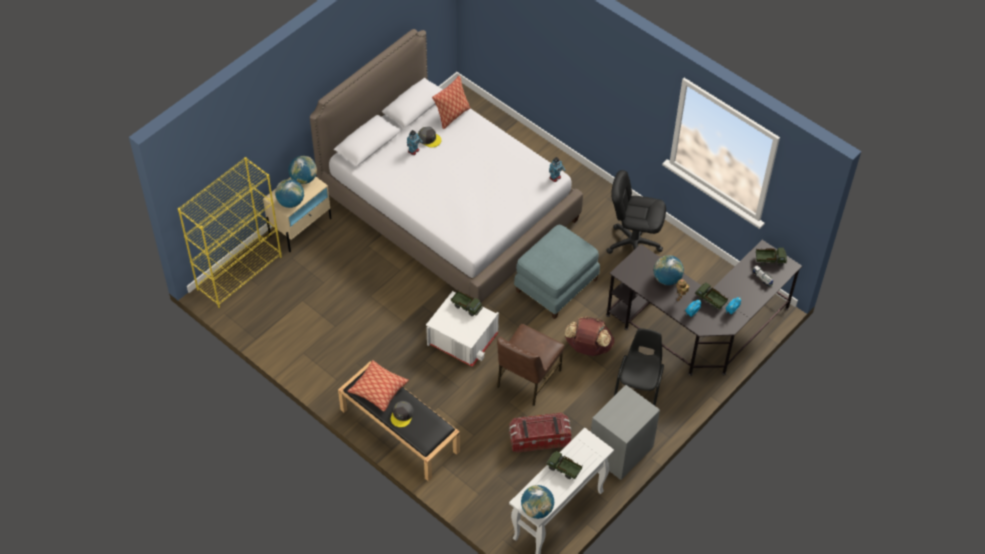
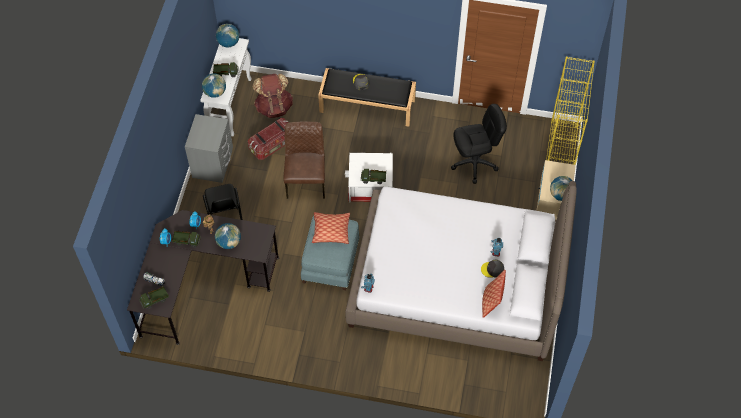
camera: 150 degrees right, 5 degrees up
globe [275,179,304,208] -> globe moved to [202,73,226,98]
pillow [348,360,409,411] -> pillow moved to [312,212,350,244]
brown backpack [565,316,615,356] -> brown backpack moved to [253,74,293,118]
black office chair [606,170,666,254] -> black office chair moved to [451,104,507,184]

